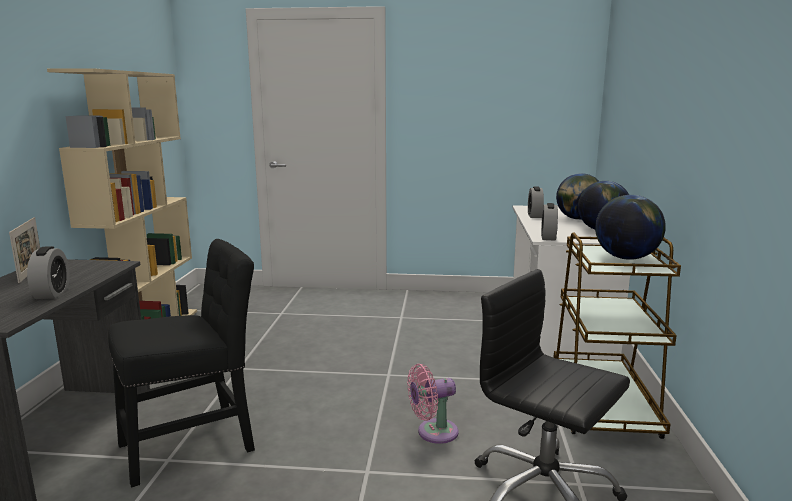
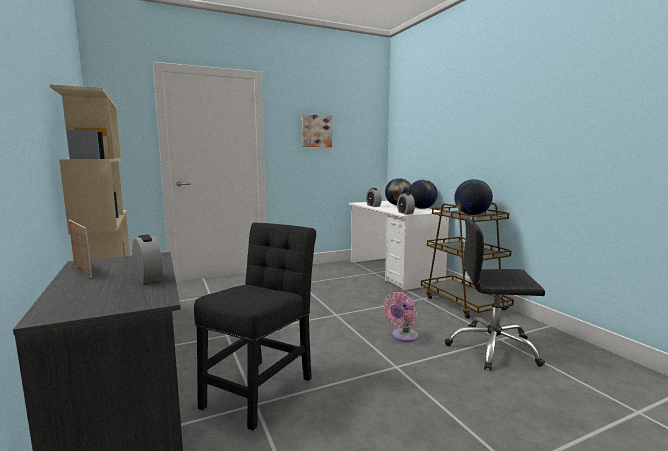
camera: 30 degrees left, 5 degrees down
none -> picture [302,114,332,147]

